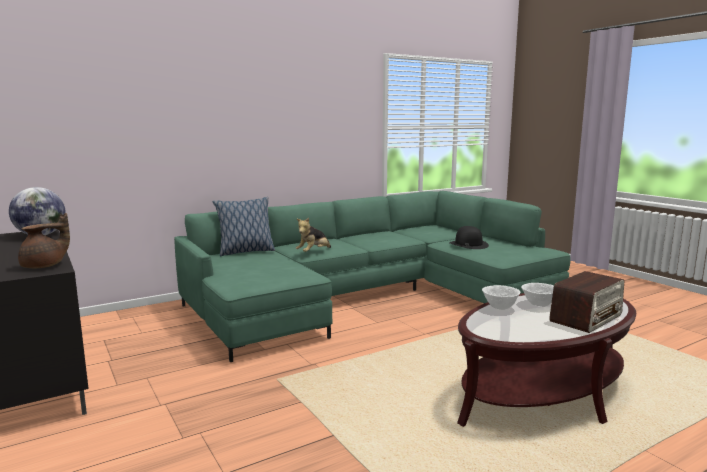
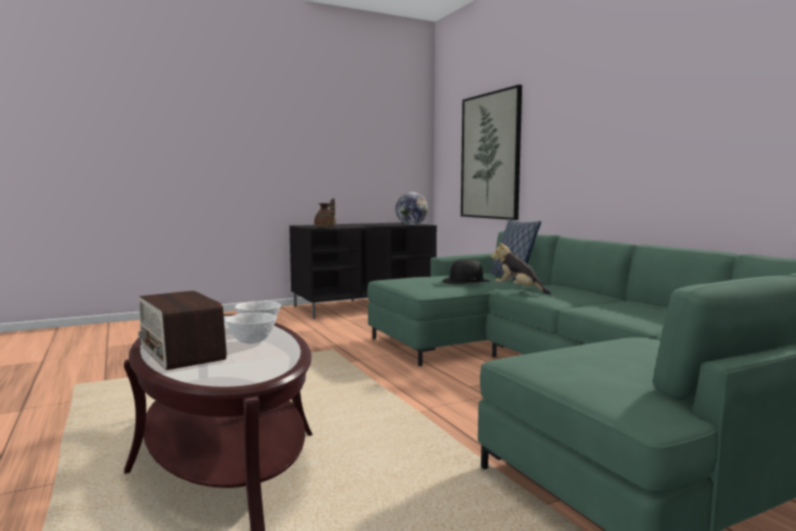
camera: 95 degrees right, 5 degrees down
black hat [449,226,489,249] -> black hat moved to [442,259,491,284]
none -> picture [461,85,522,220]

